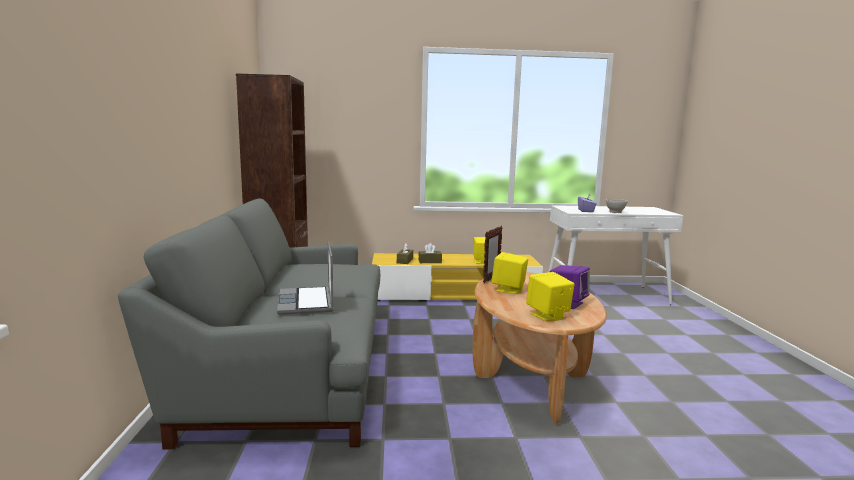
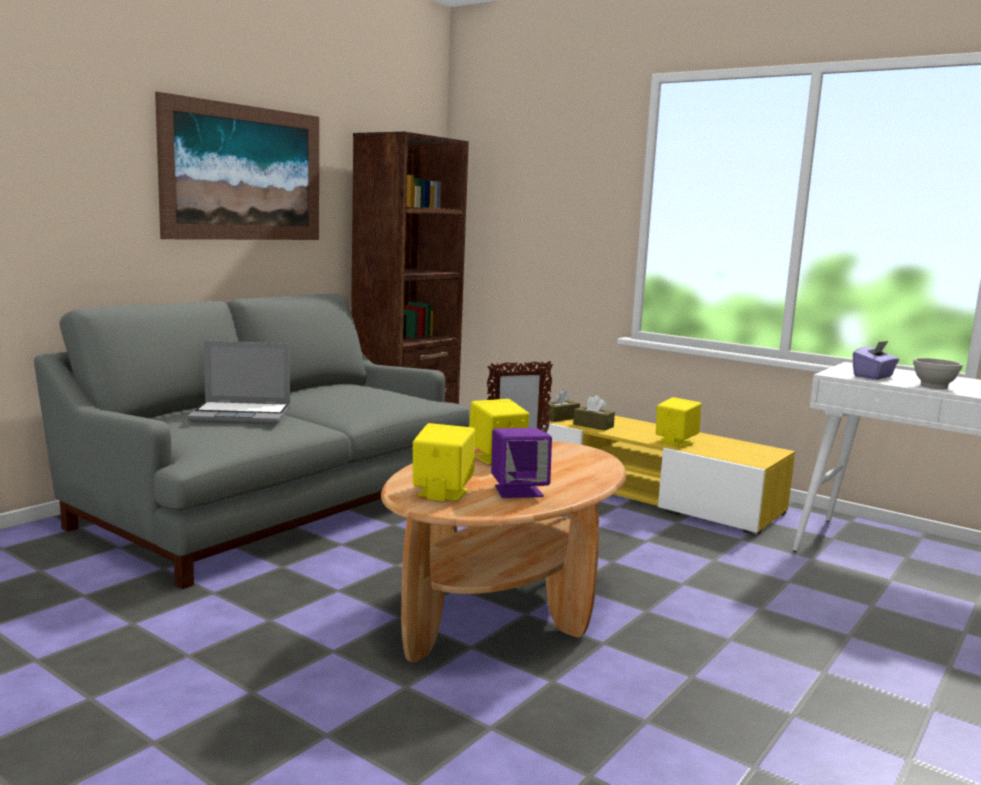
camera: 40 degrees right, 0 degrees up
laptop [277,241,334,315] -> laptop turned 120 degrees counterclockwise [187,340,290,425]
none -> picture [155,92,319,240]

